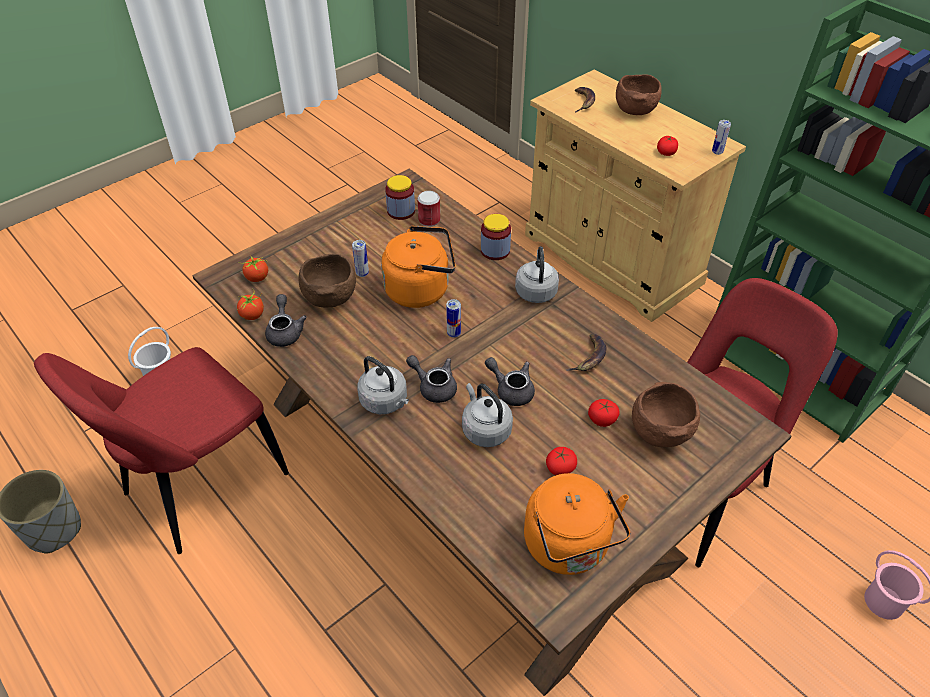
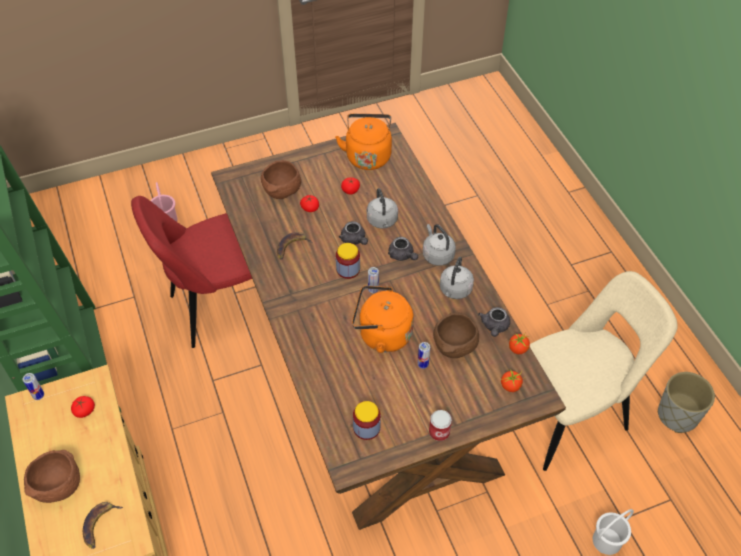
camera: 160 degrees left, 5 degrees up
red chair [34,347,289,554] -> beige chair [530,271,678,471]
can [417,191,440,227] -> can moved to [429,410,452,441]
jar [481,214,511,260] -> jar moved to [336,243,360,279]
grey kettle [515,246,559,303] -> grey kettle moved to [440,257,474,299]

